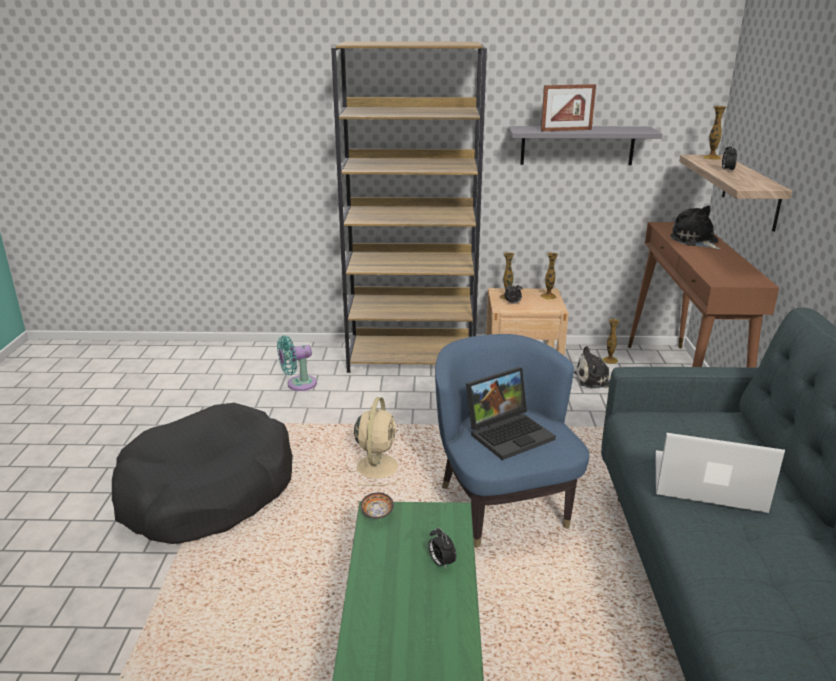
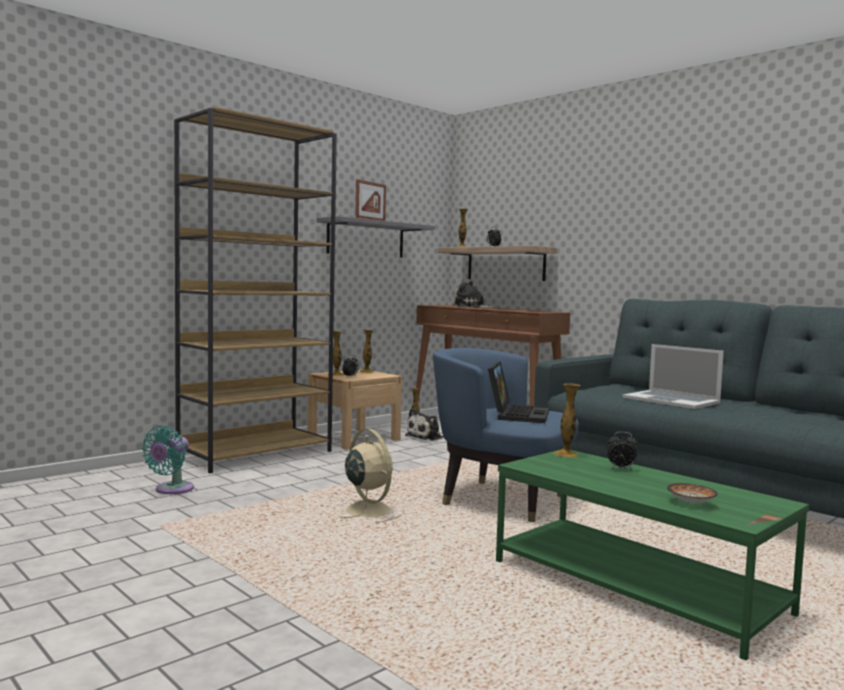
camera: 45 degrees left, 20 degrees down
black dog bed [112,403,293,544] -> none
bowl [361,492,394,519] -> bowl moved to [667,483,718,504]
laptop [655,433,785,513] -> laptop turned 105 degrees counterclockwise [622,344,724,409]
none -> vase [553,383,581,458]

